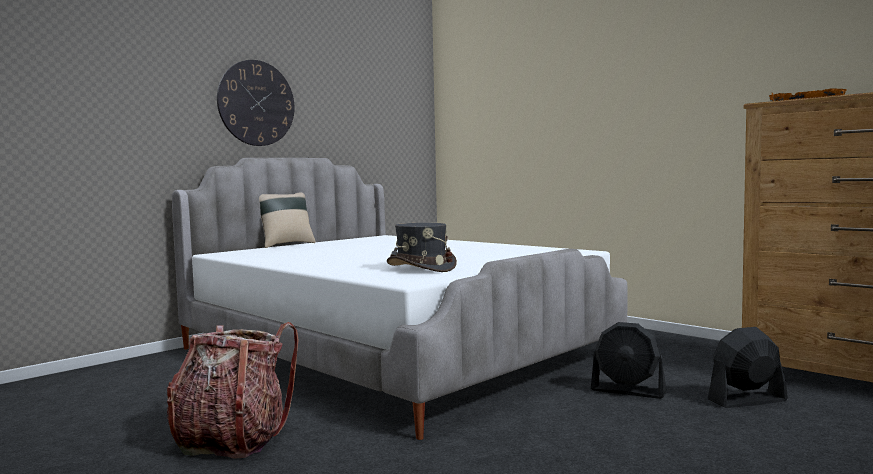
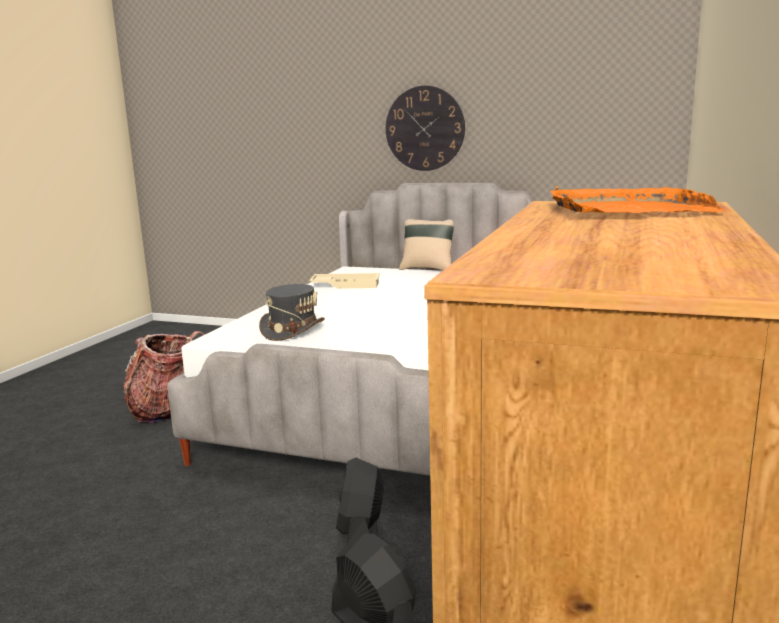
camera: 65 degrees right, 10 degrees up
none -> beige tray [310,273,380,289]

